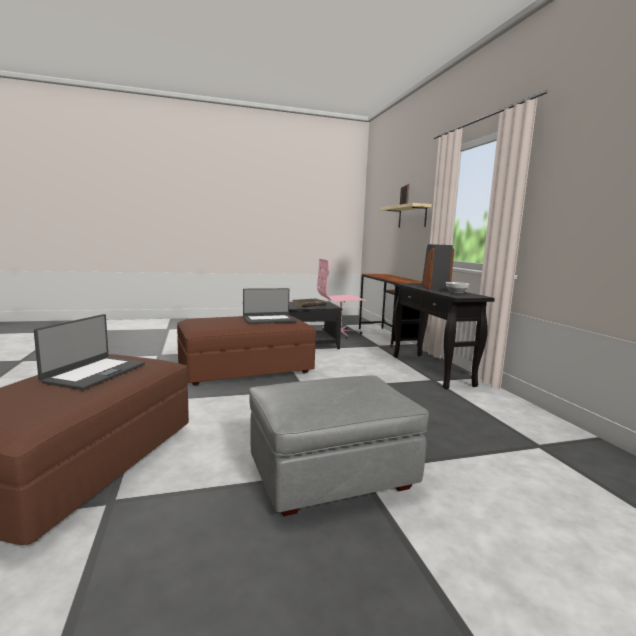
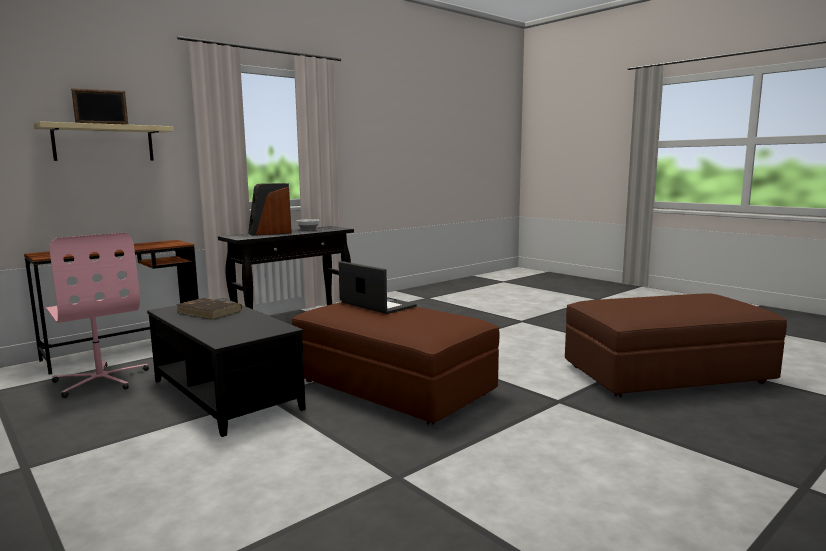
camera: 115 degrees left, 0 degrees up
laptop [34,314,145,390] -> none
grey ottoman [249,375,429,516] -> none

